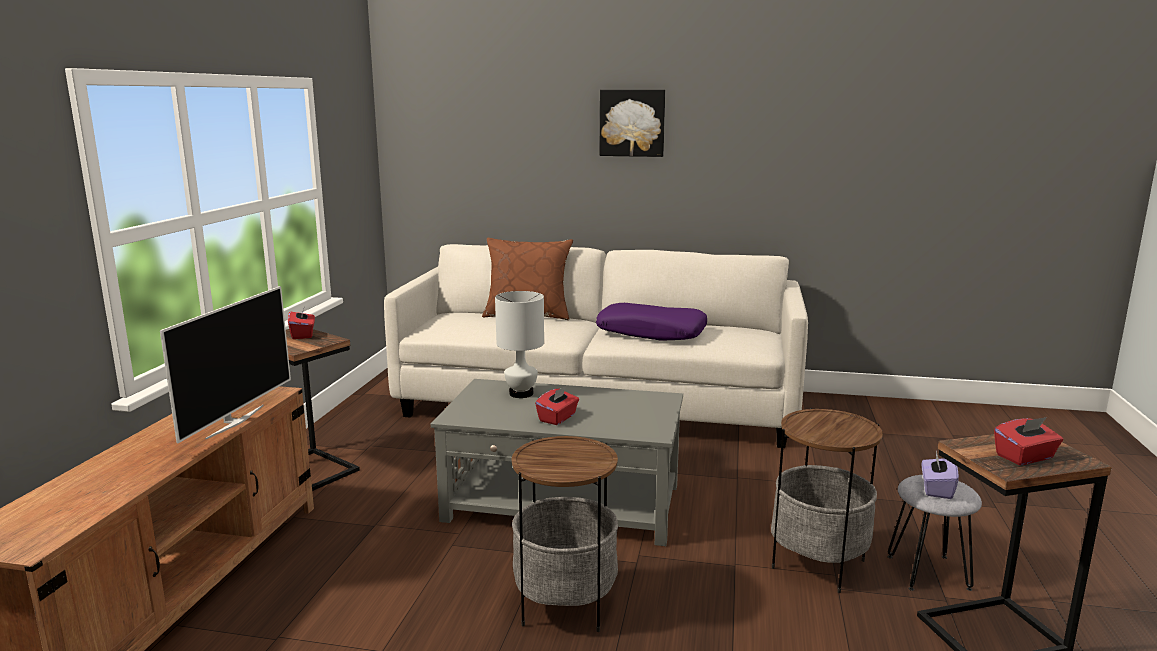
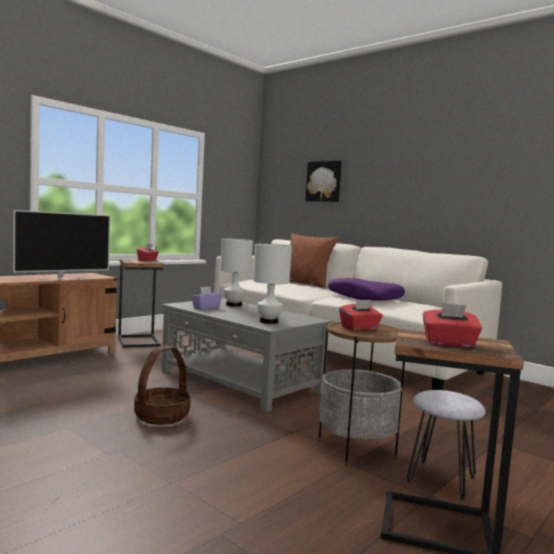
camera: 30 degrees right, 10 degrees down
side table [511,436,618,632] -> basket [134,345,191,425]
red tissue box [535,386,579,425] -> red tissue box moved to [339,300,383,331]
picture [599,90,665,157] -> picture moved to [305,160,342,202]
purple tissue box [922,451,959,499] -> purple tissue box moved to [191,286,222,309]
none -> white table lamp [253,244,292,324]

